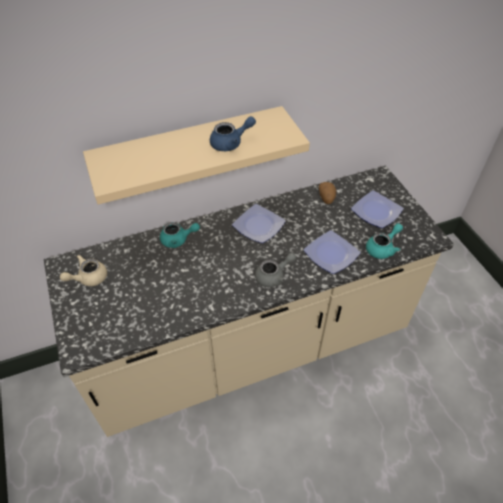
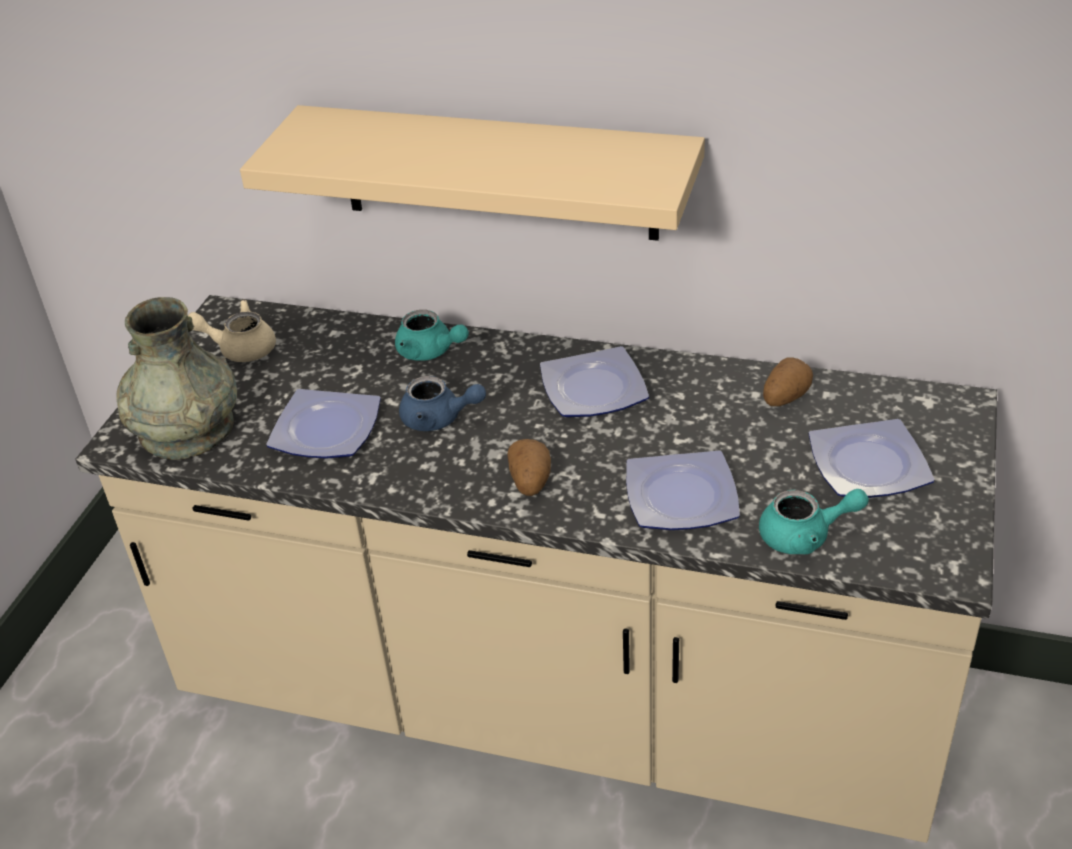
camera: 40 degrees right, 10 degrees down
blue teapot [210,116,256,151] -> blue teapot moved to [399,376,486,431]
grey teapot [255,253,296,287] -> potato [508,439,551,496]
none -> grey vase [116,297,237,460]
none -> plate [266,389,381,459]

